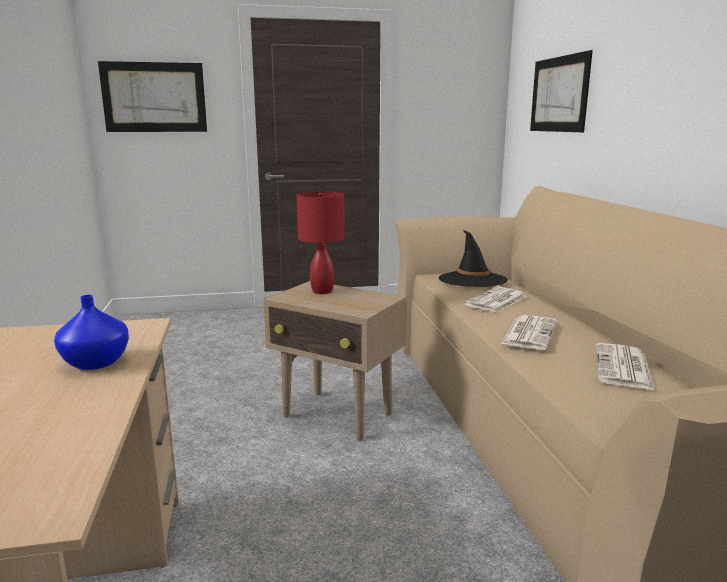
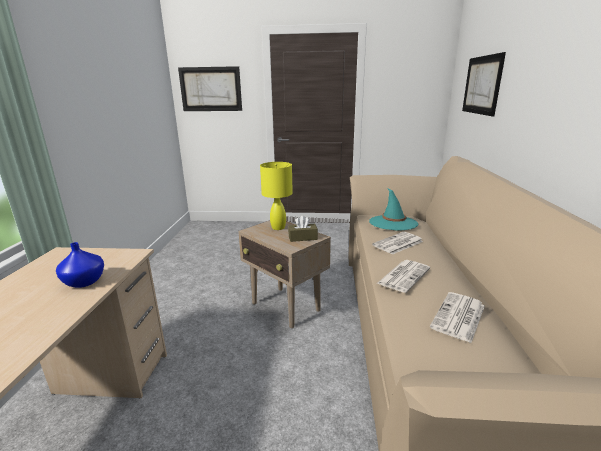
camera: 15 degrees right, 5 degrees up
red table lamp [297,192,345,294] -> yellow table lamp [260,162,293,230]
black hat [439,229,508,287] -> turquoise hat [369,188,419,230]
none -> brown tissue box [288,216,318,242]

